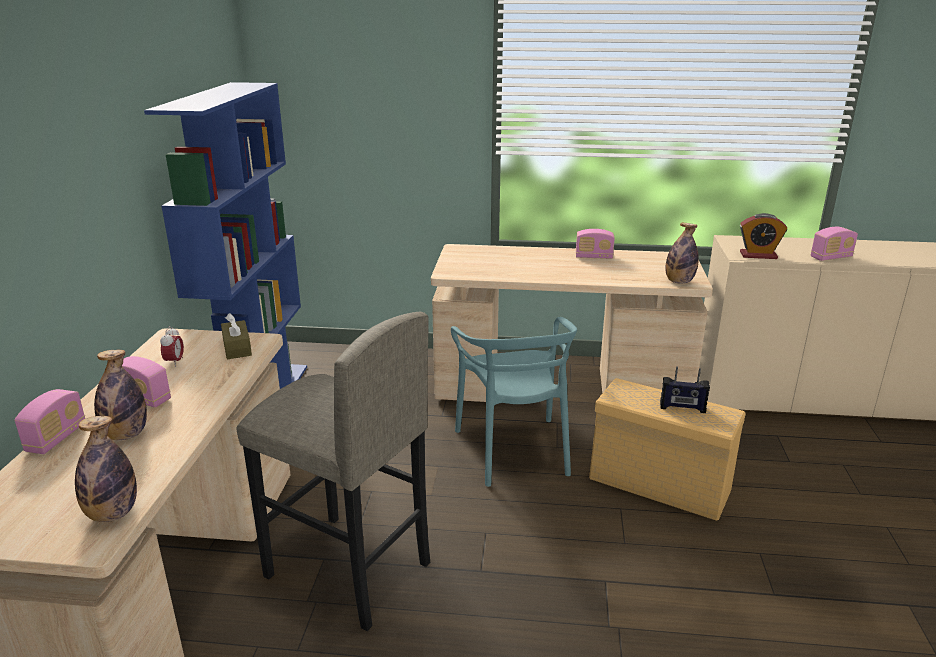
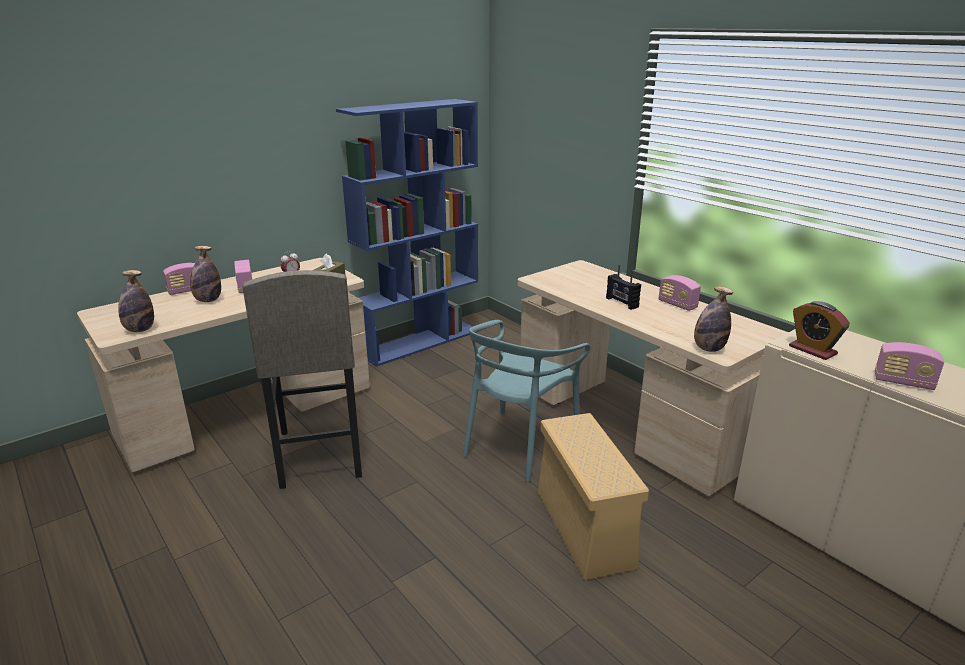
camera: 45 degrees right, 0 degrees up
radio [660,366,710,413] -> radio moved to [606,265,641,310]

